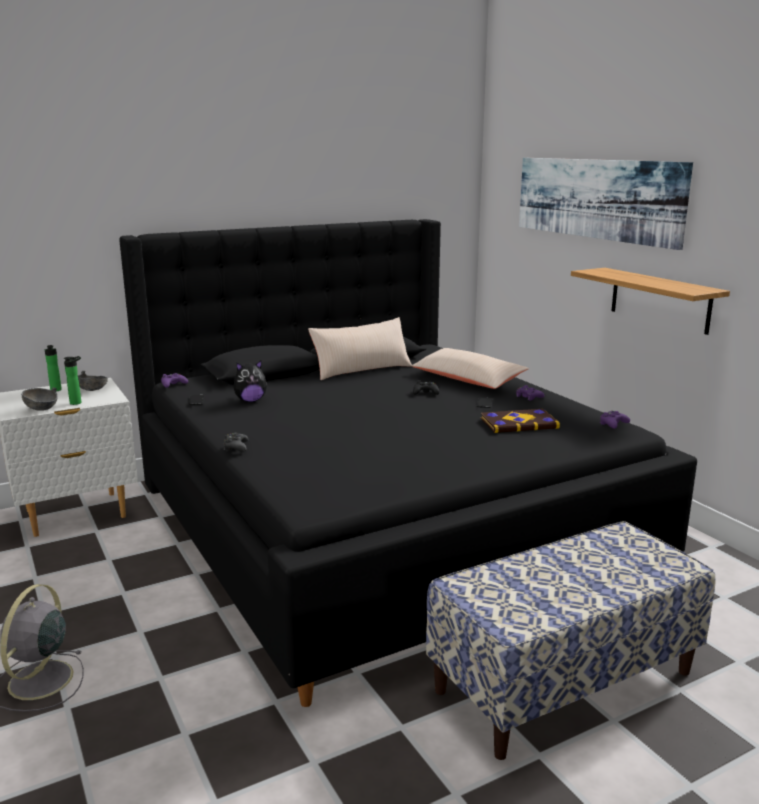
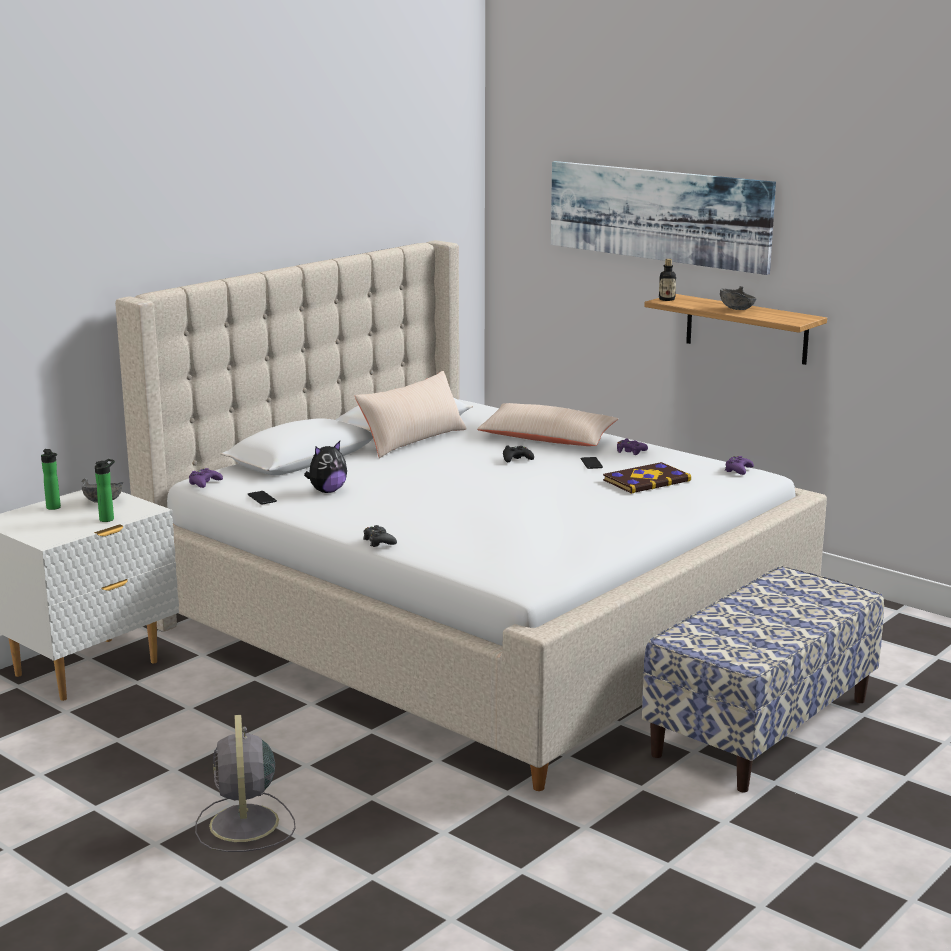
camera: 20 degrees left, 0 degrees up
grey bowl [21,387,58,411] -> grey bowl moved to [720,286,757,310]
black bed [119,219,697,707] -> beige bed [115,240,827,791]
none -> bottle [659,259,676,301]

